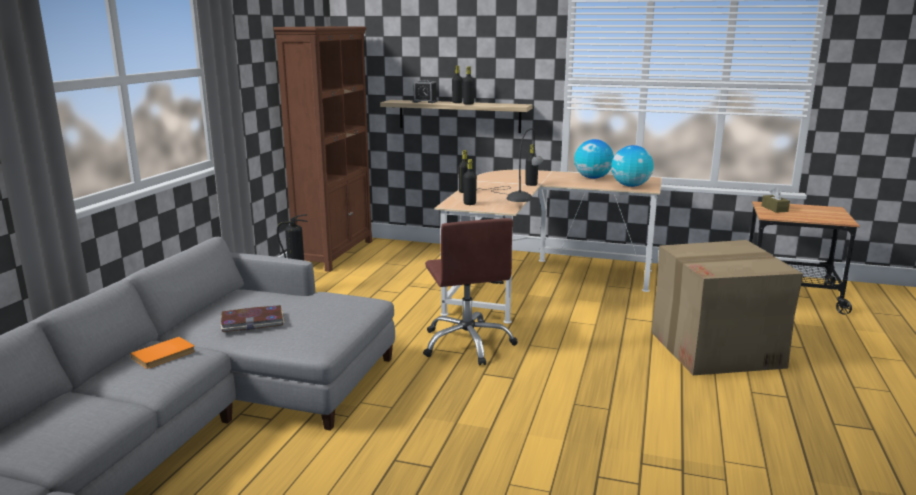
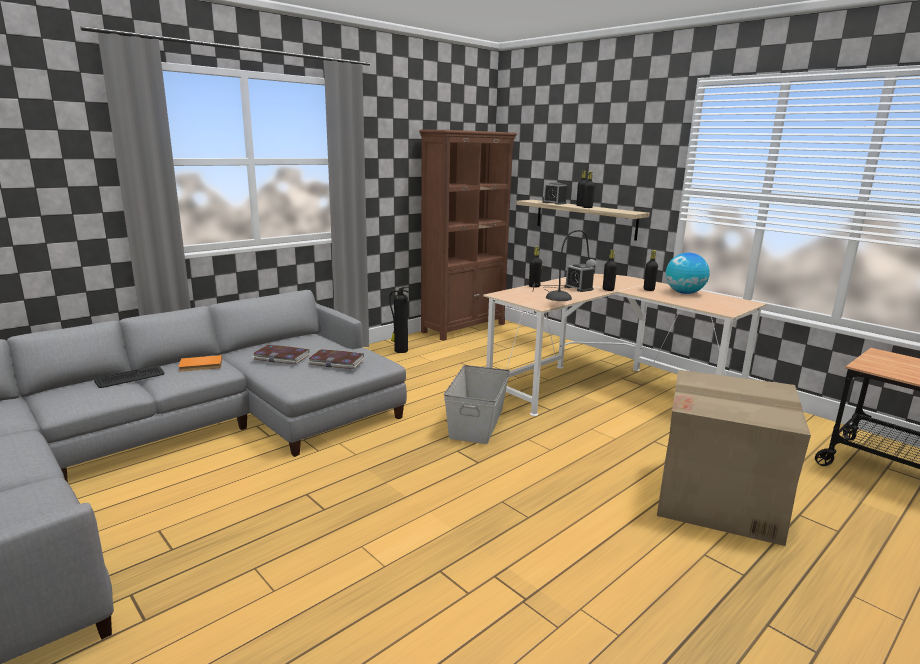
camera: 30 degrees right, 0 degrees up
brown office chair [423,218,518,366] -> grey storage box [444,365,510,444]
black bottle [463,159,477,205] -> black bottle moved to [644,250,658,291]
globe [611,145,654,187] -> none
brown tissue box [761,188,790,212] -> none
none -> keyboard [94,365,164,388]
none -> book [308,349,364,369]
none -> alarm clock [565,264,594,292]

